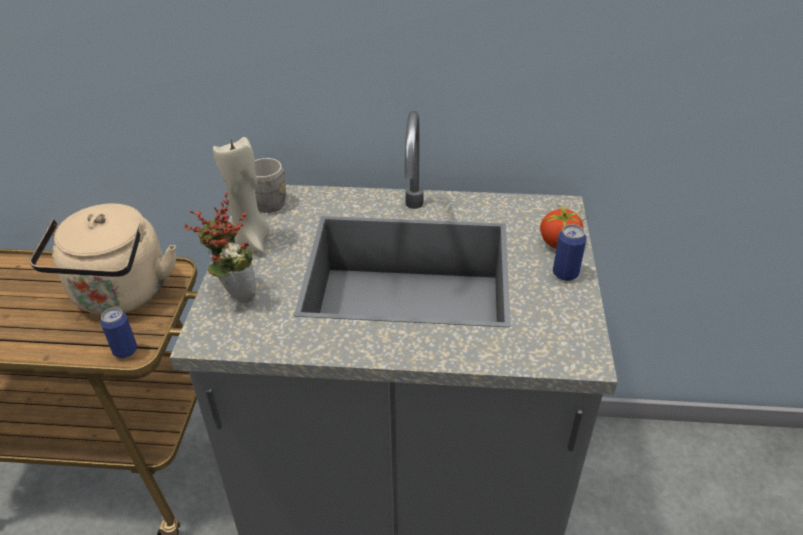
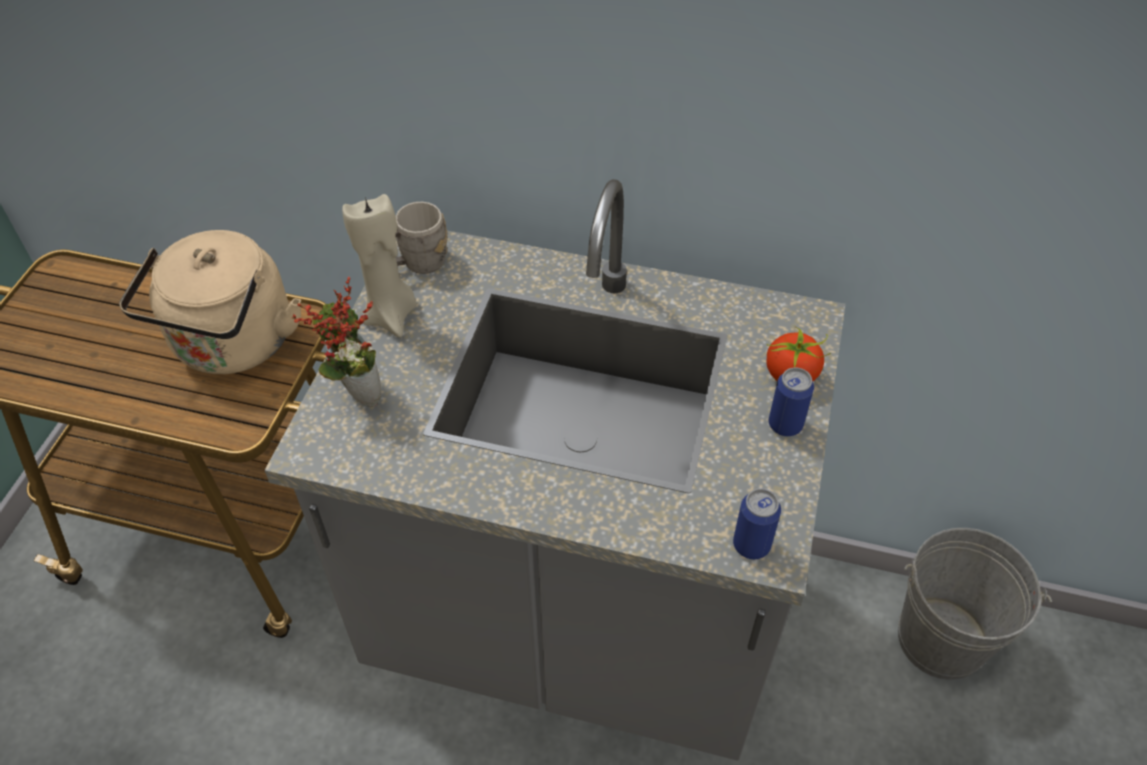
camera: 10 degrees right, 10 degrees up
can [100,308,137,358] -> can moved to [733,489,781,559]
none -> grey bucket [898,528,1052,680]

